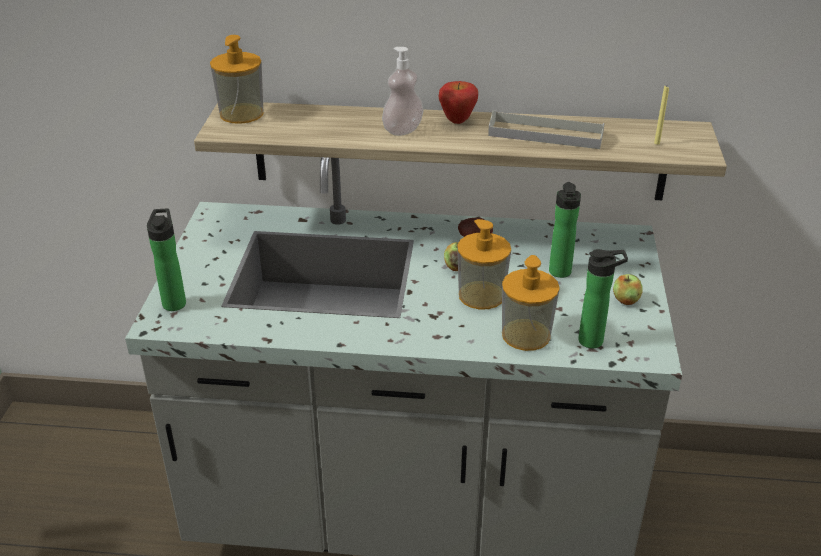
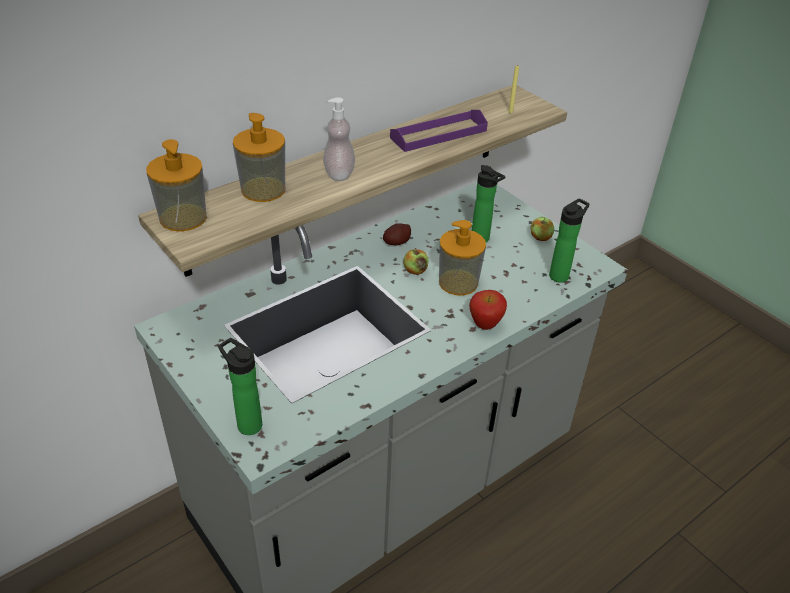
camera: 45 degrees left, 5 degrees up
apple [439,81,478,124] -> apple moved to [469,290,507,330]
grey tray [488,111,605,149] -> purple tray [390,110,488,152]
soap dispenser [502,255,560,351] -> soap dispenser moved to [233,113,285,202]

